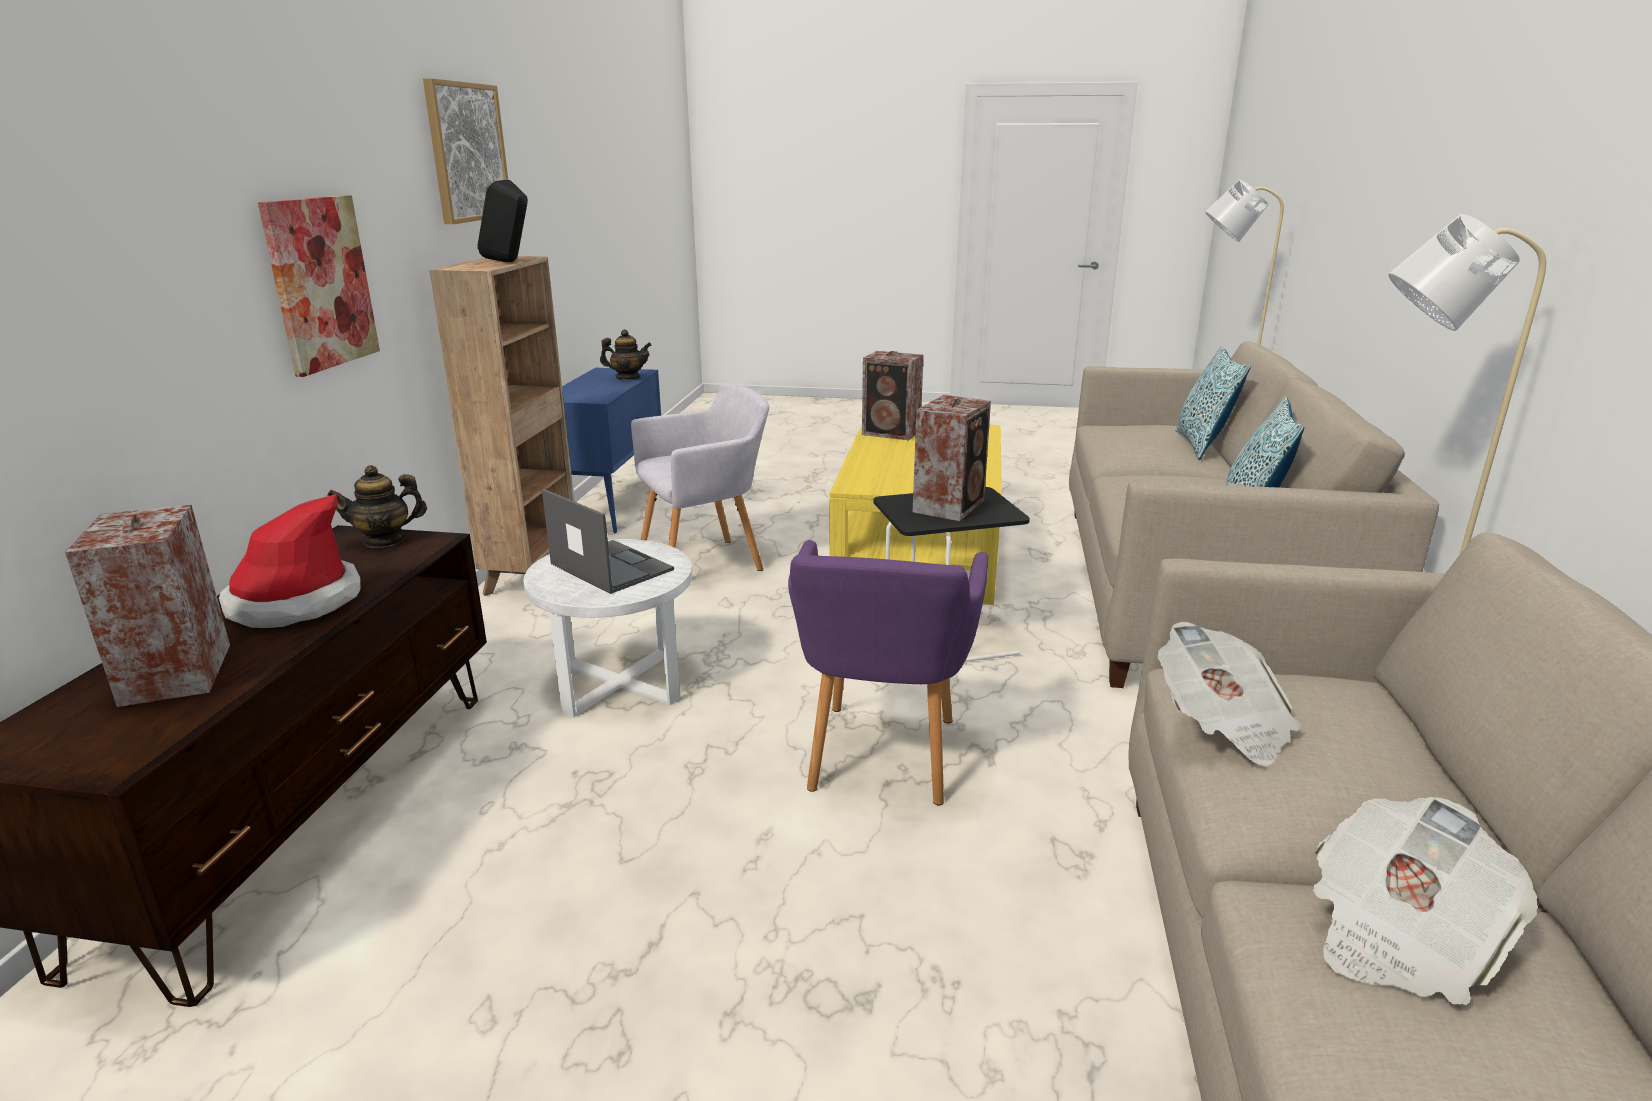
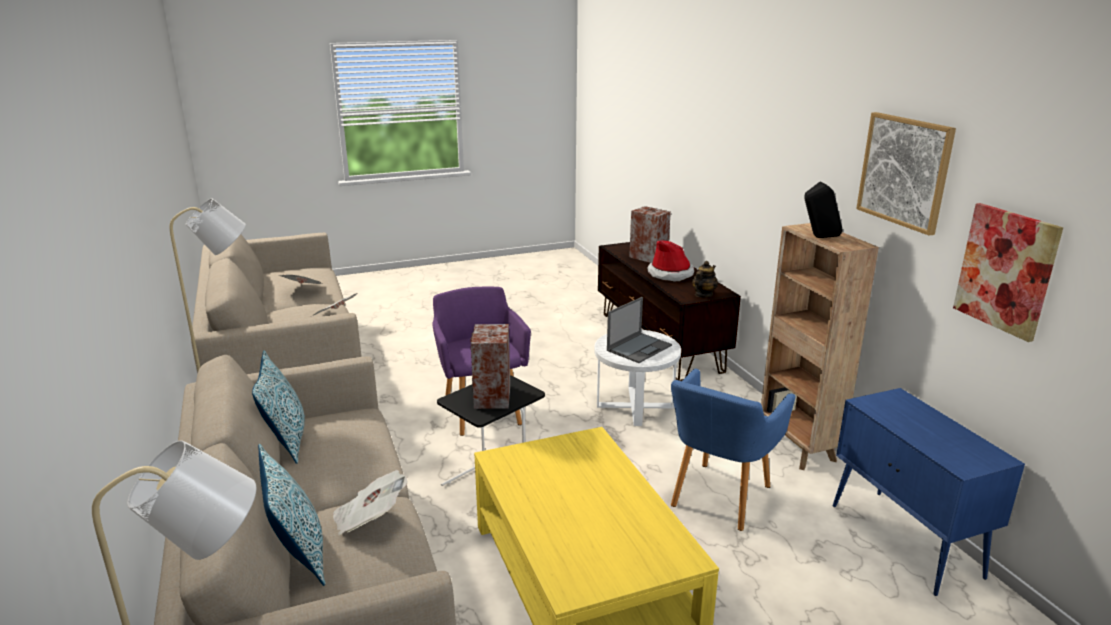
camera: 150 degrees right, 0 degrees up
picture [258,195,380,377] -> picture moved to [953,203,1063,342]
laptop [542,489,674,594] -> laptop turned 60 degrees counterclockwise [607,297,672,363]
teapot [600,329,652,380] -> none
grey armchair [631,383,769,571] -> blue armchair [671,368,795,531]
speaker [862,351,924,440] -> none
none -> newspaper [333,470,407,535]

